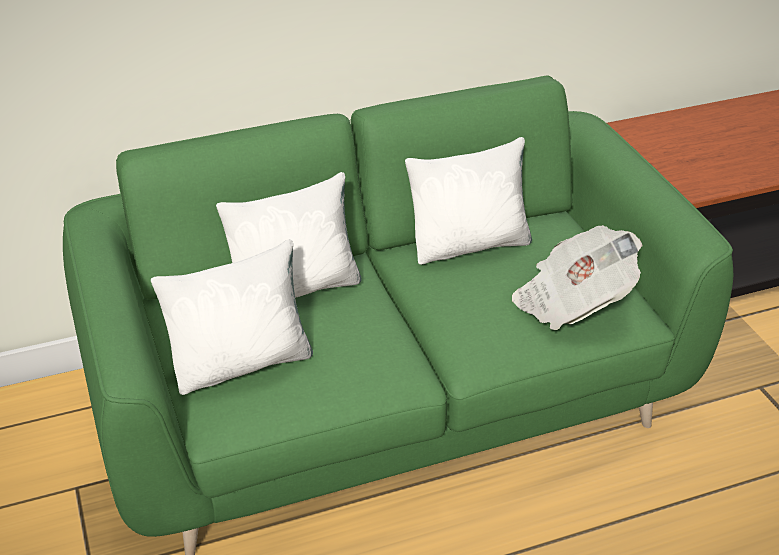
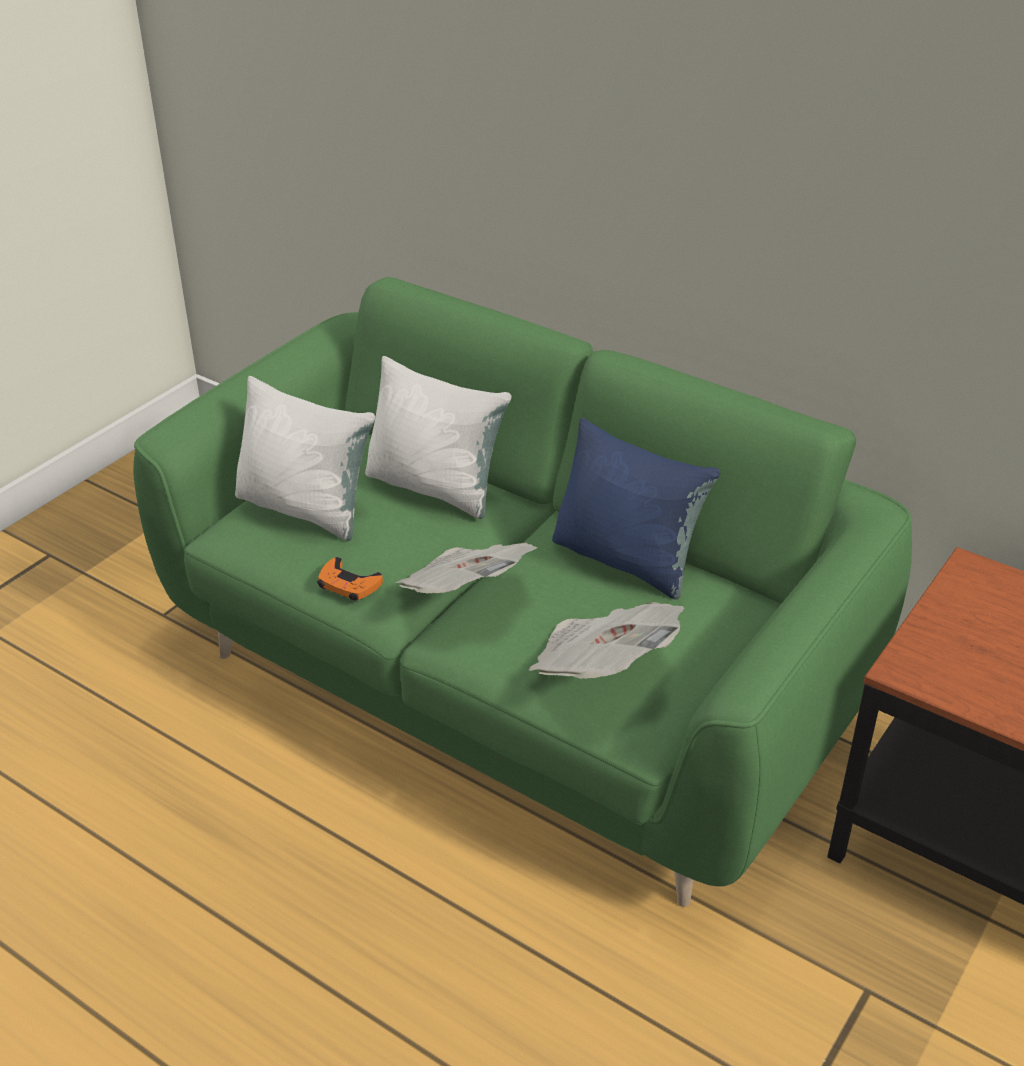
camera: 55 degrees right, 0 degrees up
white pillow [405,137,532,265] -> blue pillow [552,418,720,600]
none -> orange game controller [317,557,383,600]
none -> newspaper [396,543,537,593]

